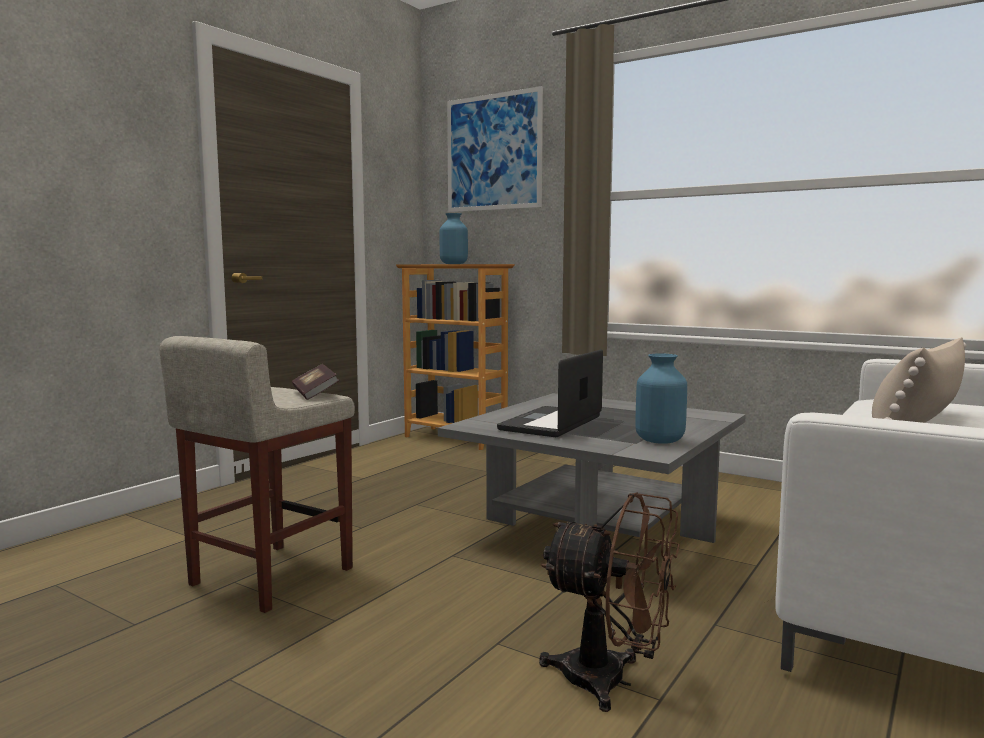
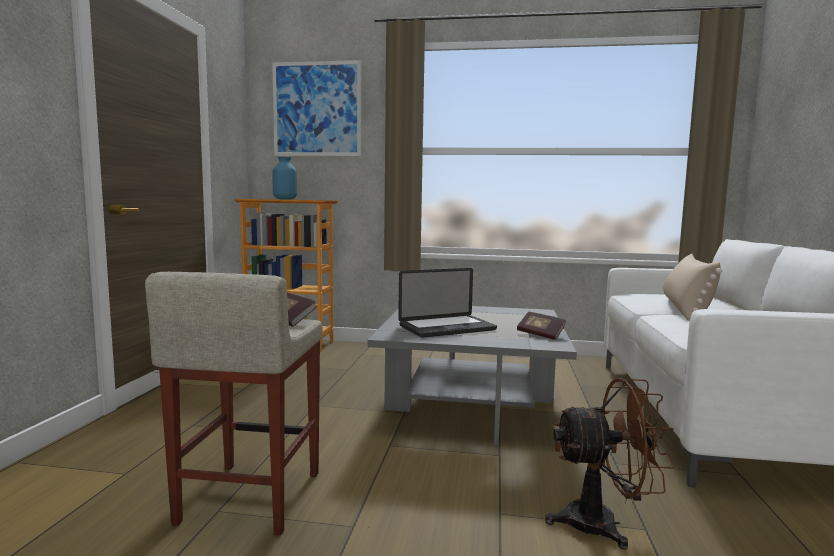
camera: 25 degrees left, 0 degrees up
laptop [497,349,603,437] -> laptop turned 120 degrees counterclockwise [398,268,497,338]
blue vase [635,353,687,444] -> book [517,312,566,340]

